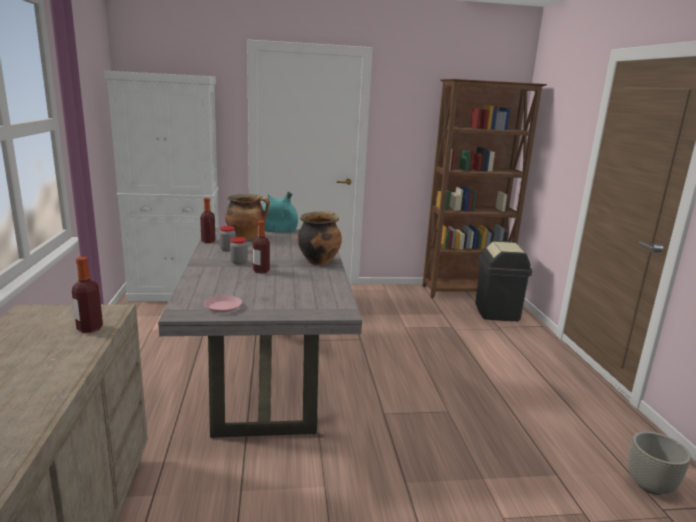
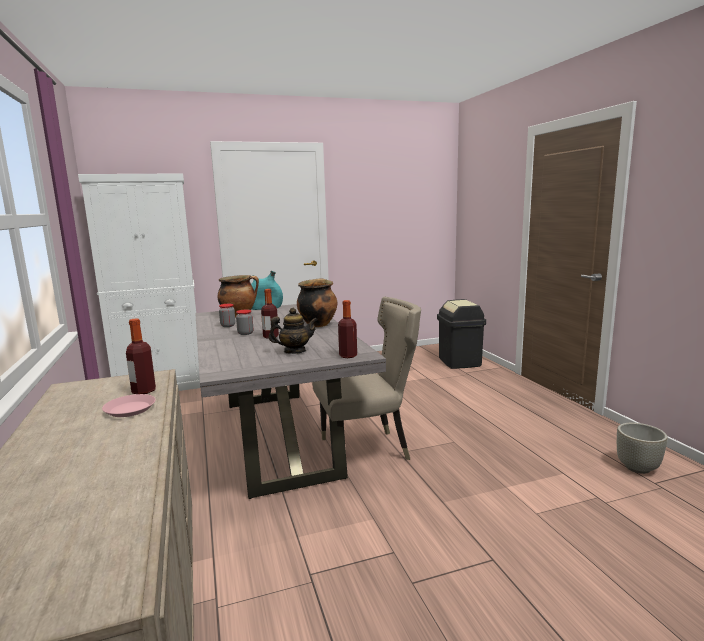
camera: 10 degrees left, 5 degrees down
bottle [200,198,216,243] -> bottle moved to [338,300,357,358]
pink plate [204,295,242,313] -> pink plate moved to [102,394,156,417]
brown bookcase [422,79,547,298] -> none
none -> teapot [268,308,318,354]
none -> beige chair [312,297,421,460]

